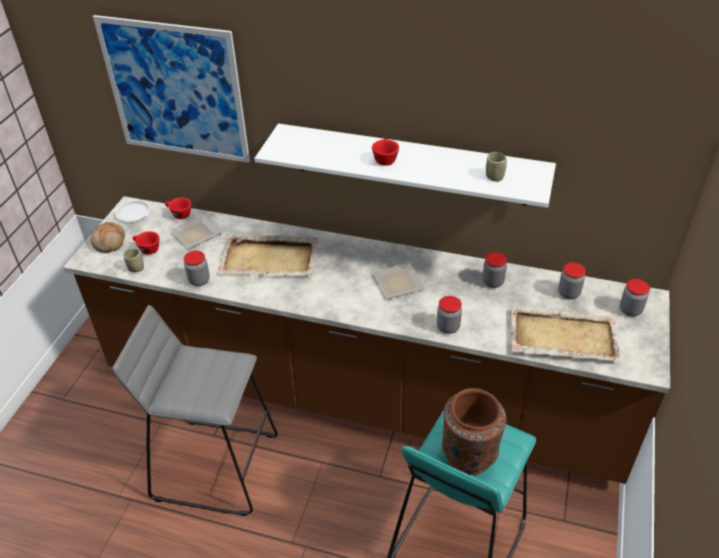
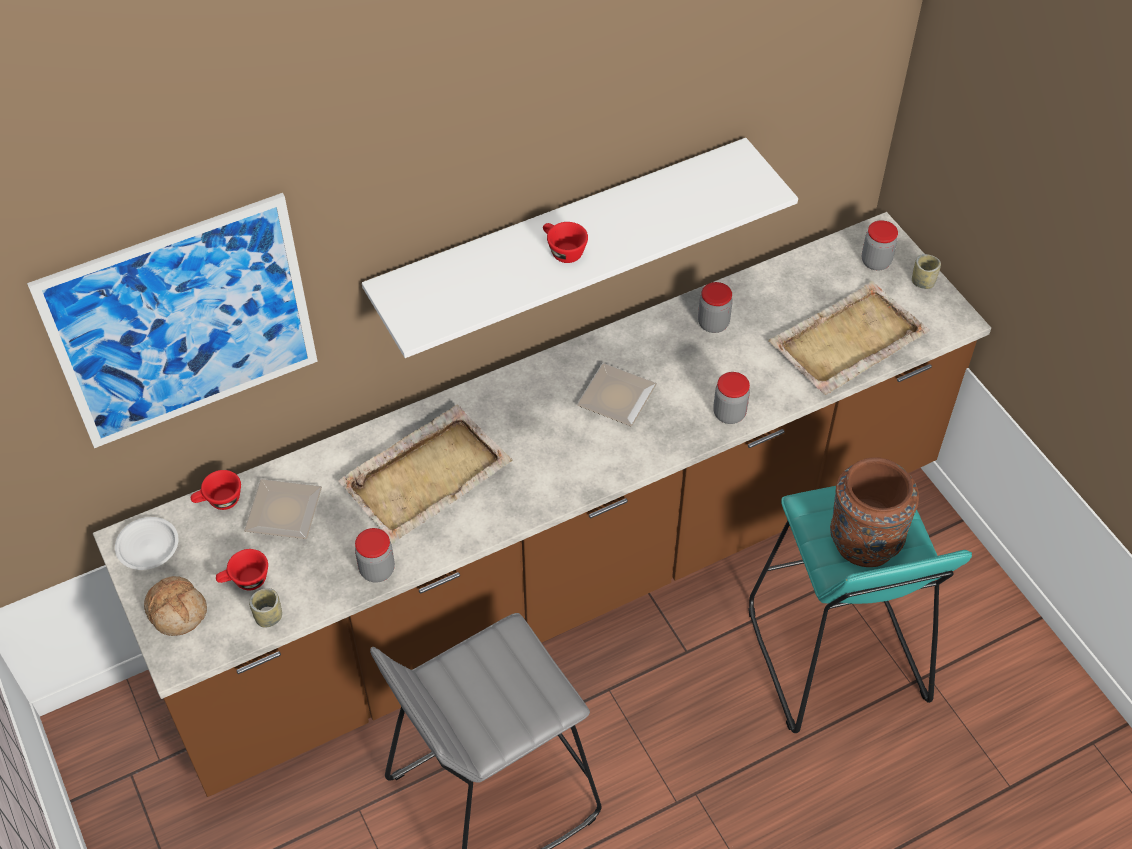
camera: 45 degrees left, 10 degrees up
cup [486,152,507,182] -> cup moved to [912,254,941,289]
jar [558,263,586,299] -> none

